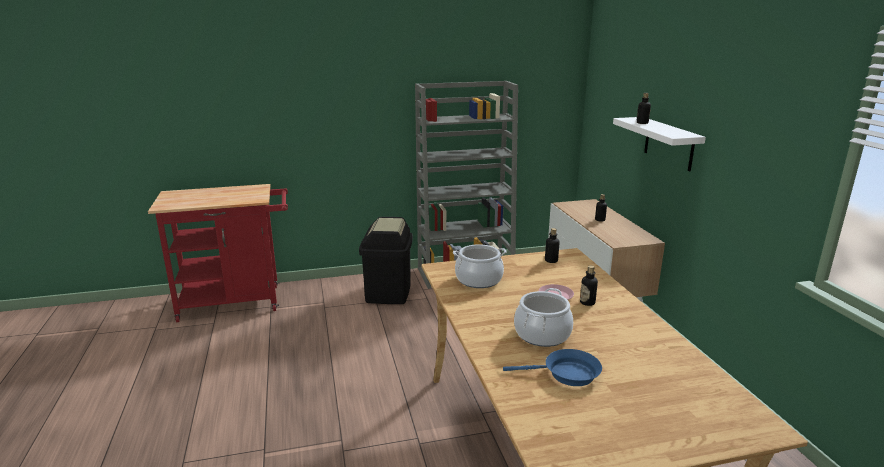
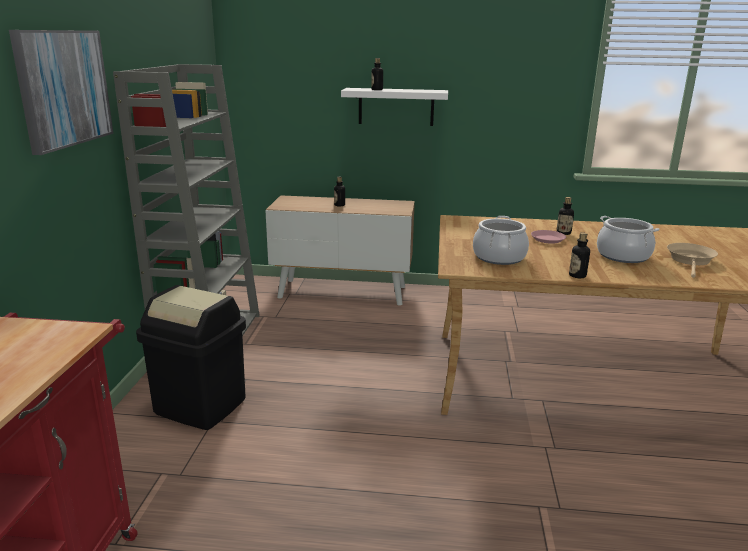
camera: 70 degrees left, 0 degrees up
blue frying pan [503,349,602,386] -> beige frying pan [667,243,718,278]
bottle [545,228,559,263] -> bottle moved to [569,233,590,278]
none -> picture [9,30,114,155]

